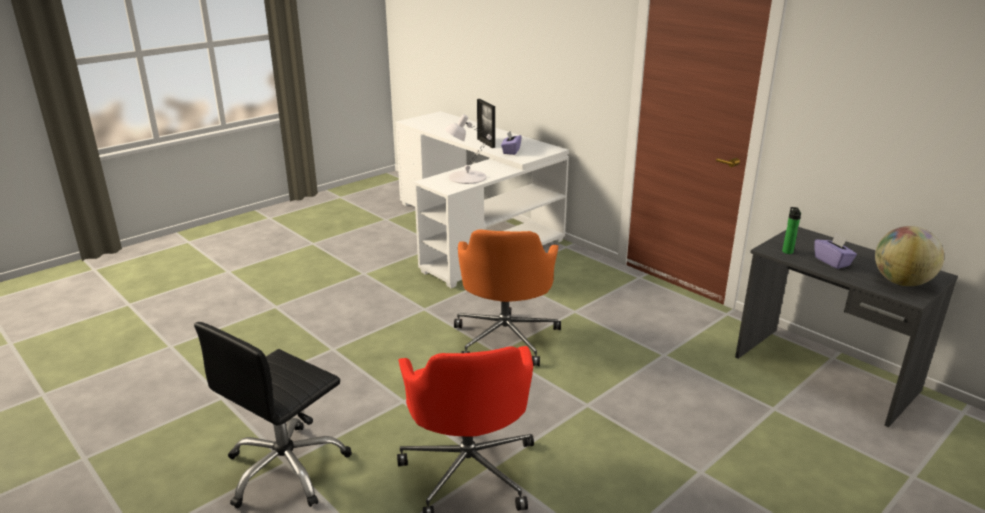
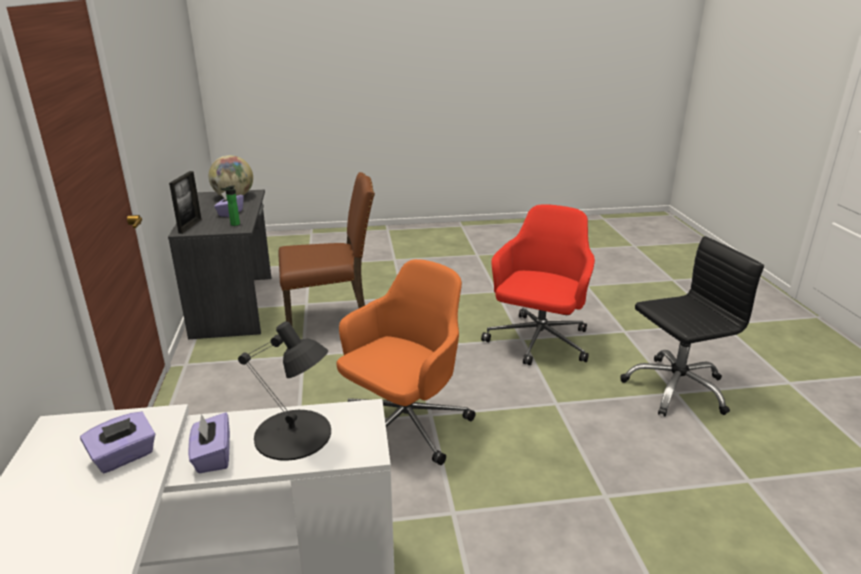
camera: 145 degrees left, 0 degrees up
white table lamp [445,114,492,184] -> black table lamp [238,321,331,461]
picture frame [477,99,495,148] -> picture frame moved to [169,171,202,234]
none -> purple tissue box [188,412,230,473]
none -> brown chair [278,172,375,326]

